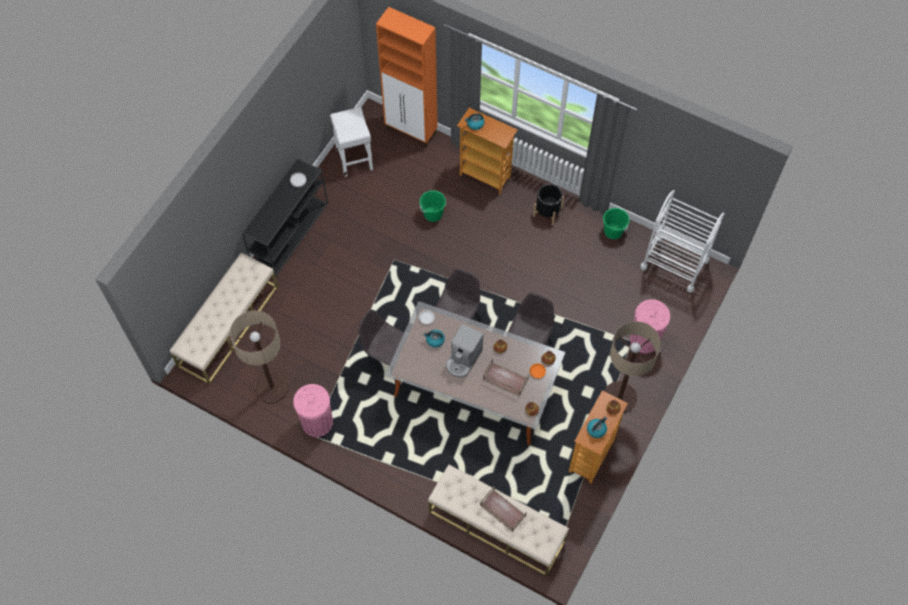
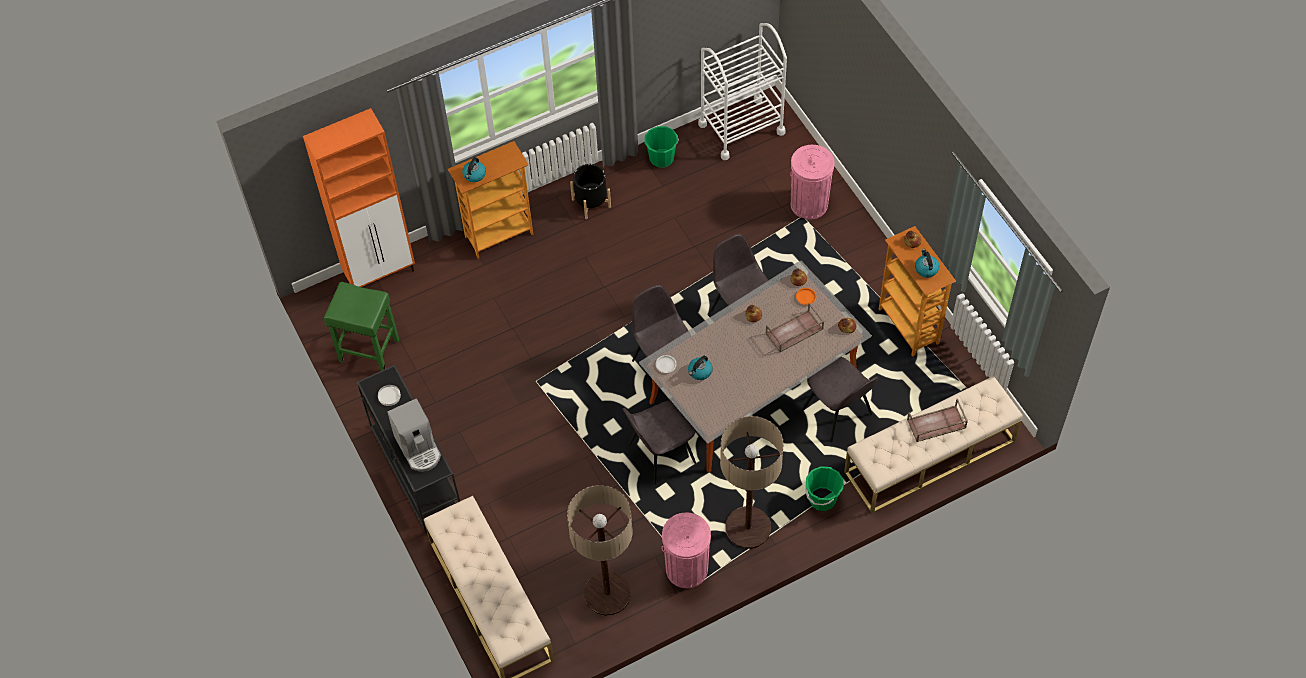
camera: 55 degrees left, 5 degrees down
white stool [330,107,373,177] -> green stool [324,282,399,371]
green bucket [420,191,446,222] -> green bucket moved to [805,466,844,511]
coffee machine [446,324,483,377] -> coffee machine moved to [387,398,441,472]
floor lamp [605,321,661,413] -> floor lamp moved to [720,416,784,549]
none -> grey chair [802,357,878,442]

